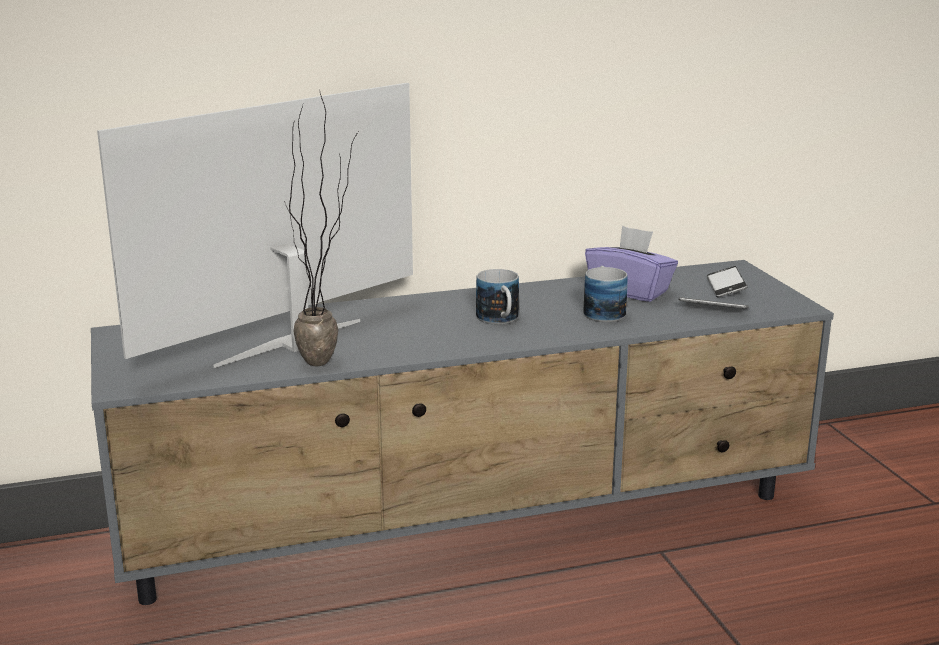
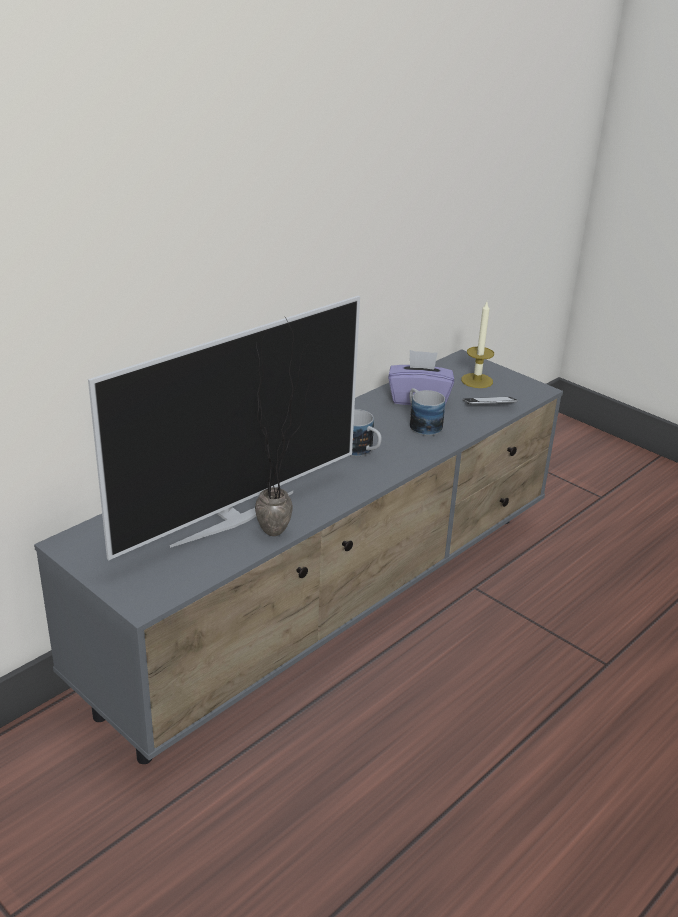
camera: 30 degrees left, 10 degrees up
television [97,83,413,368] -> television turned 150 degrees counterclockwise [88,296,360,560]
phone [707,266,747,297] -> candle [461,302,494,388]

